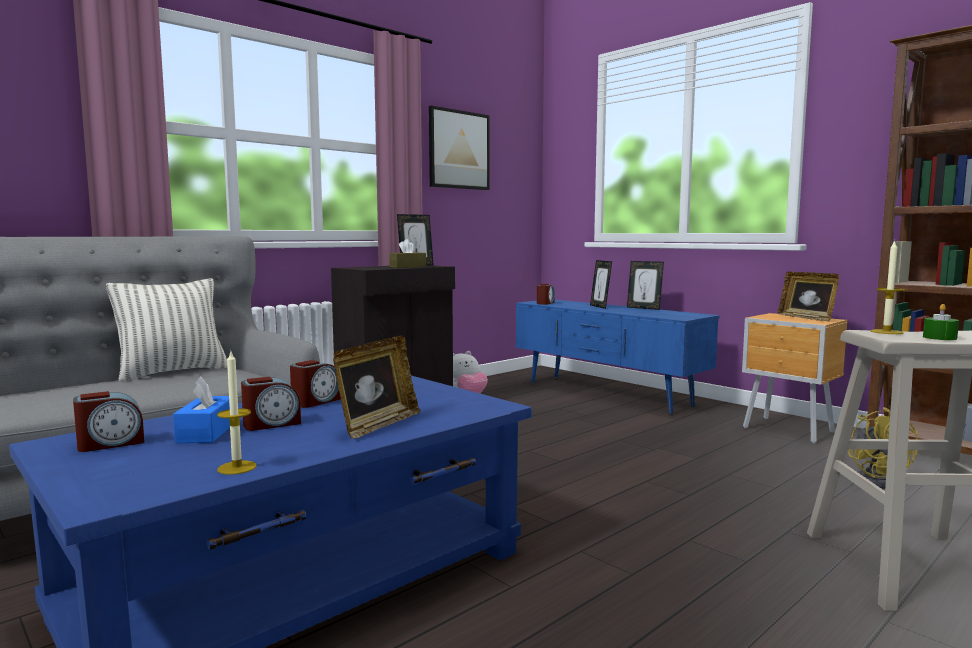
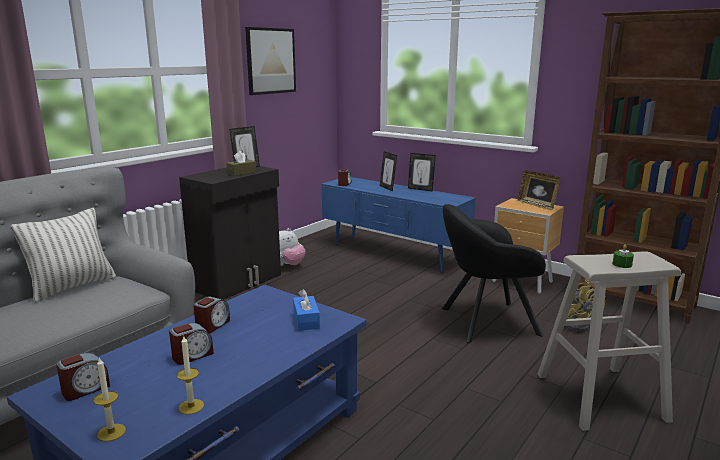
camera: 10 degrees left, 10 degrees up
blue tissue box [173,377,230,443] -> blue tissue box moved to [293,289,320,331]
picture frame [333,335,421,439] -> none
candle [871,240,905,334] -> candle moved to [94,357,126,442]
none -> black armchair [442,204,546,343]

